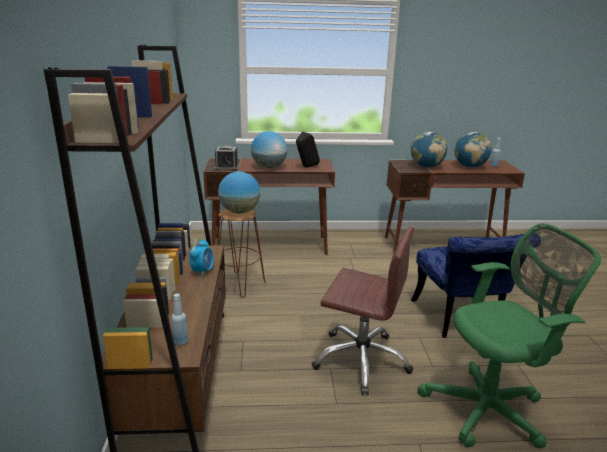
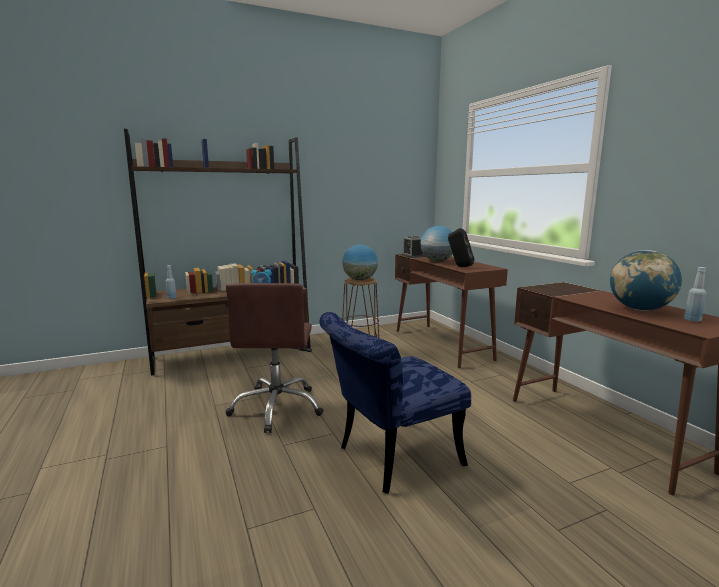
camera: 70 degrees right, 10 degrees down
globe [411,132,447,168] -> none
green office chair [417,223,601,448] -> none

